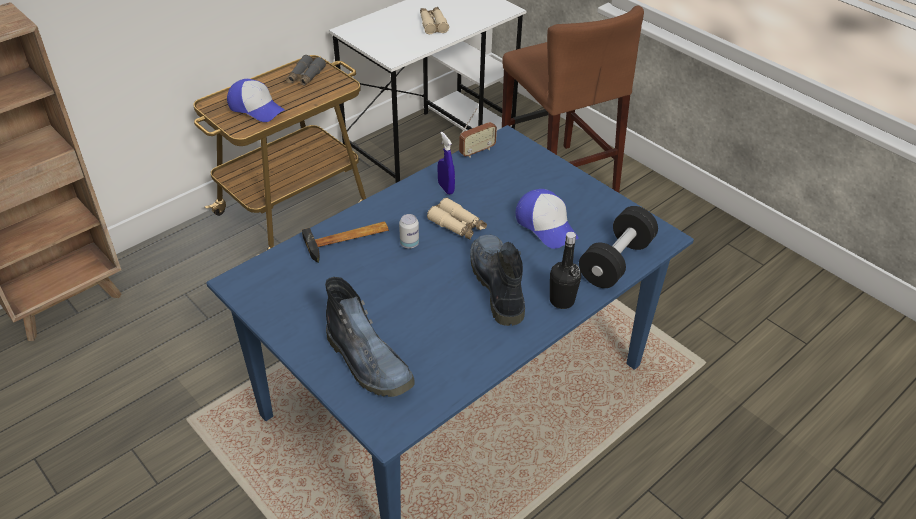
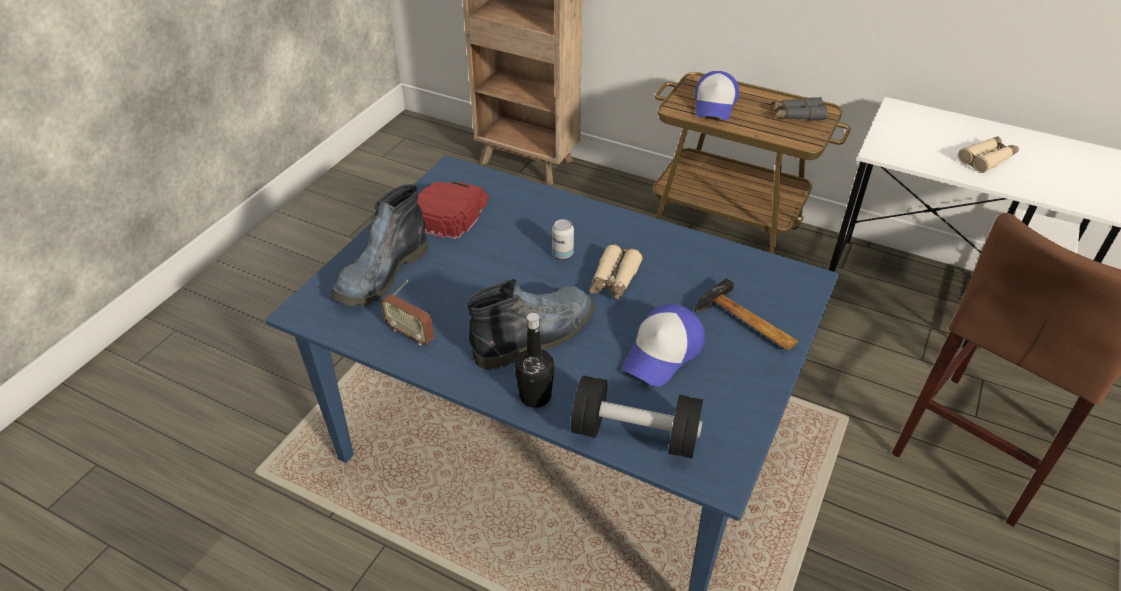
camera: 70 degrees right, 0 degrees up
hammer [302,221,389,263] -> hammer moved to [695,278,799,351]
blue spray bottle [438,132,455,195] -> none
radio [459,108,497,158] -> radio moved to [381,280,434,345]
none -> red cap [417,182,489,239]

